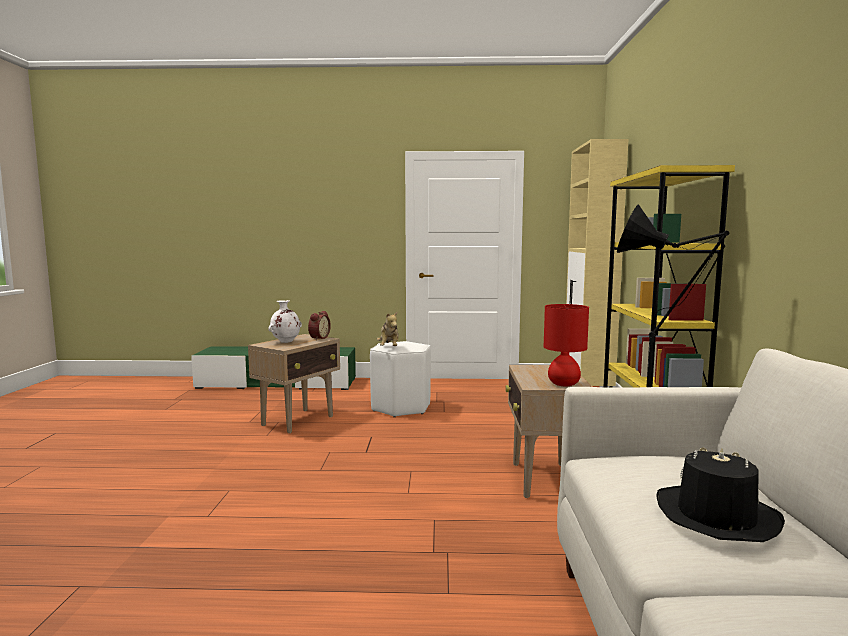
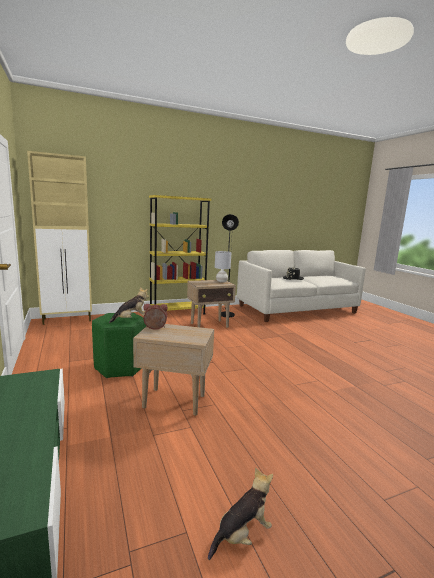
camera: 115 degrees left, 5 degrees up
white vase [268,300,302,343] -> none
white stool [370,341,431,417] -> green stool [92,312,146,378]
red table lamp [544,304,589,386] -> grey table lamp [215,251,231,282]
none -> plush toy [208,468,273,560]

